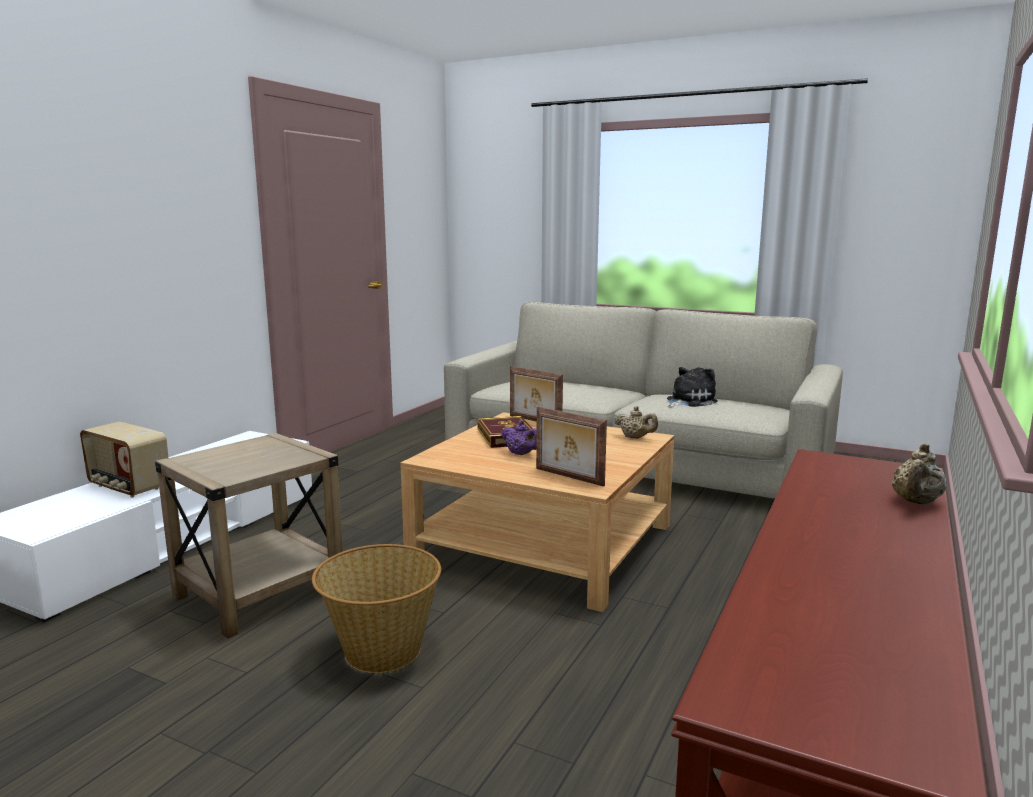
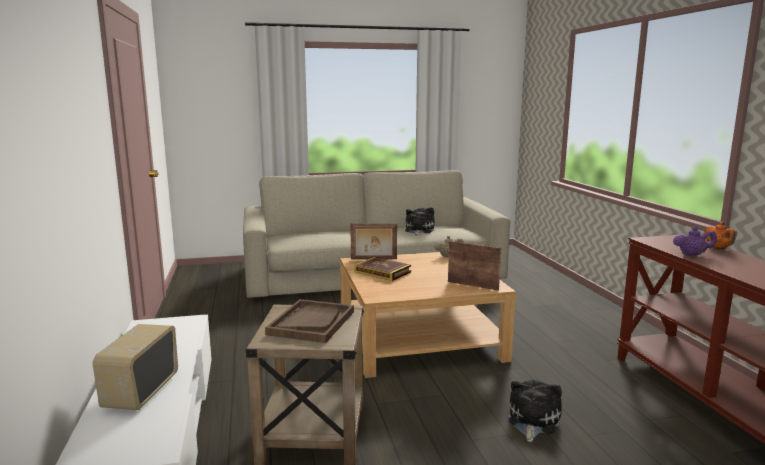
camera: 40 degrees left, 0 degrees up
radio [80,422,168,498] -> radio turned 105 degrees clockwise [93,324,178,410]
basket [312,544,441,673] -> none
purple teapot [501,420,537,455] -> purple teapot moved to [673,227,717,256]
picture frame [536,407,607,487] -> picture frame turned 150 degrees counterclockwise [448,241,501,291]
beige teapot [892,443,946,505] -> orange teapot [704,222,736,249]
none -> brown tray [265,299,354,343]
none -> plush toy [508,380,562,442]

